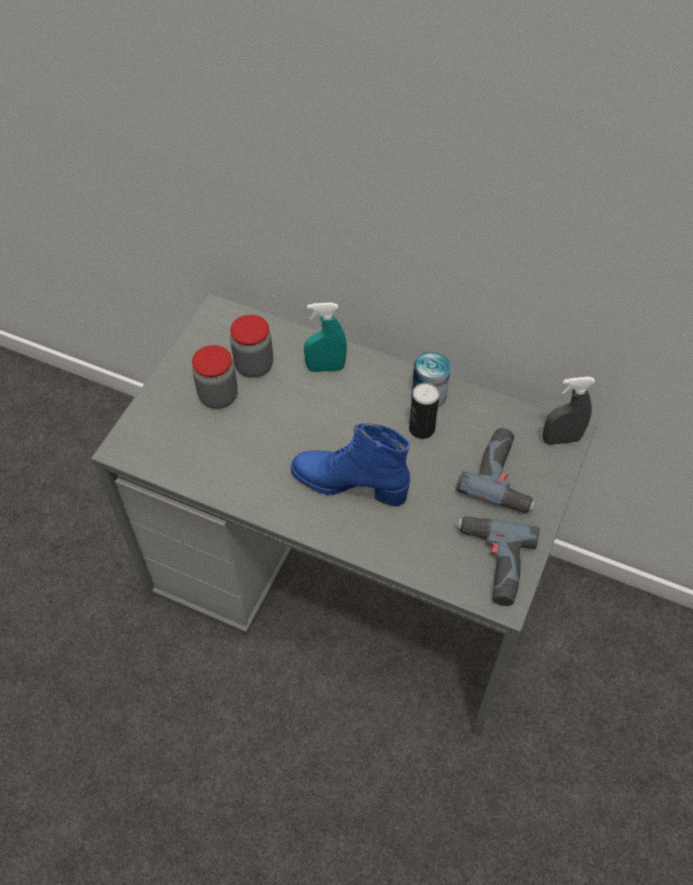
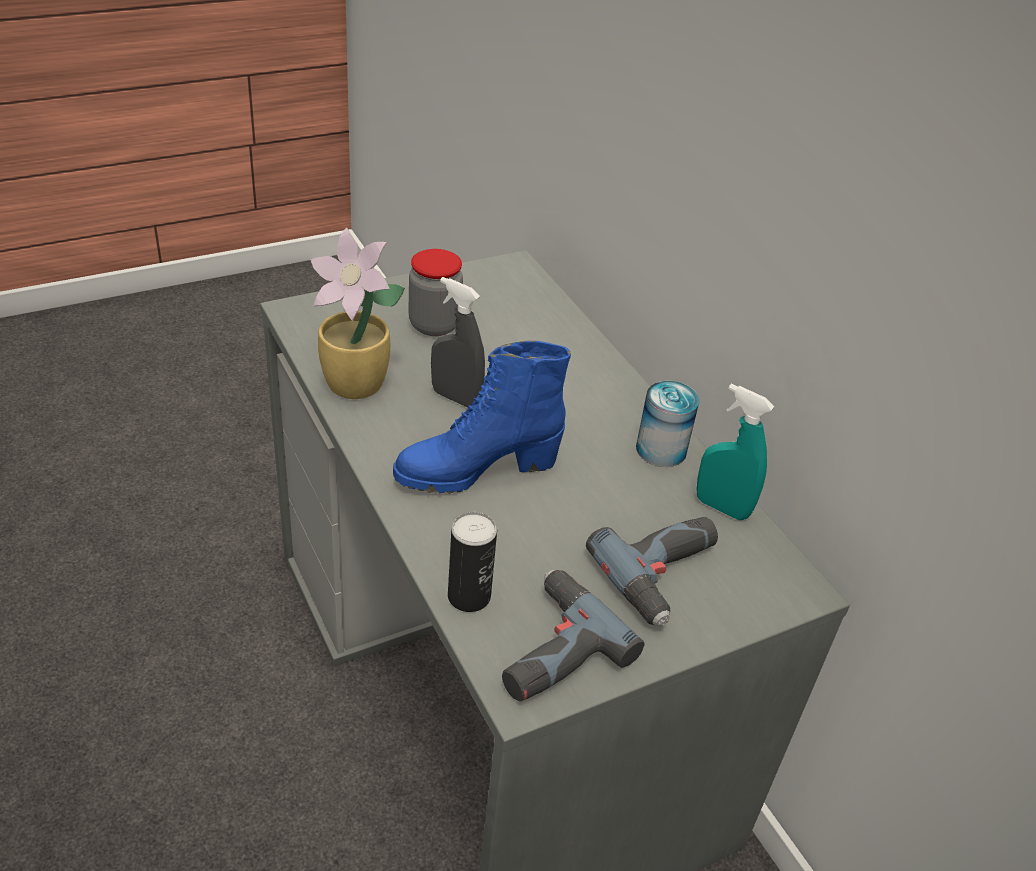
camera: 35 degrees right, 15 degrees down
jar [230,315,273,378] -> none
blue boot [291,423,411,506] -> blue boot turned 75 degrees counterclockwise [393,341,571,494]
turquoise spray bottle [304,302,347,372] -> turquoise spray bottle moved to [696,384,774,520]
can [409,382,440,439] -> can moved to [448,512,497,612]
grey spray bottle [542,377,595,445] -> grey spray bottle moved to [431,277,485,408]
none -> potted plant [311,227,405,399]

